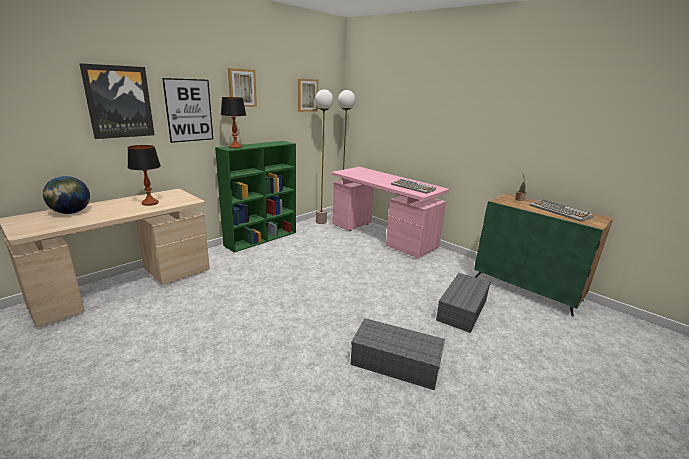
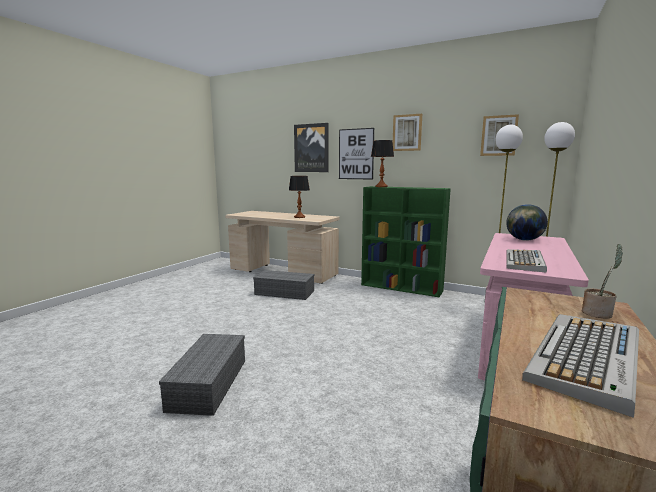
camera: 75 degrees right, 10 degrees down
globe [43,176,90,214] -> globe moved to [506,204,548,241]
grey storage box [436,273,491,333] -> grey storage box moved to [253,270,315,300]

